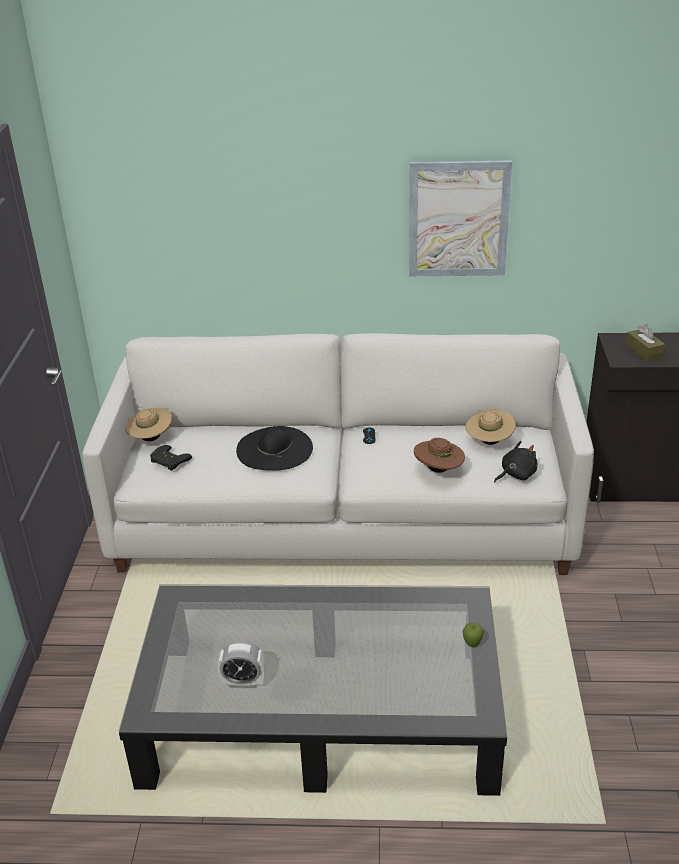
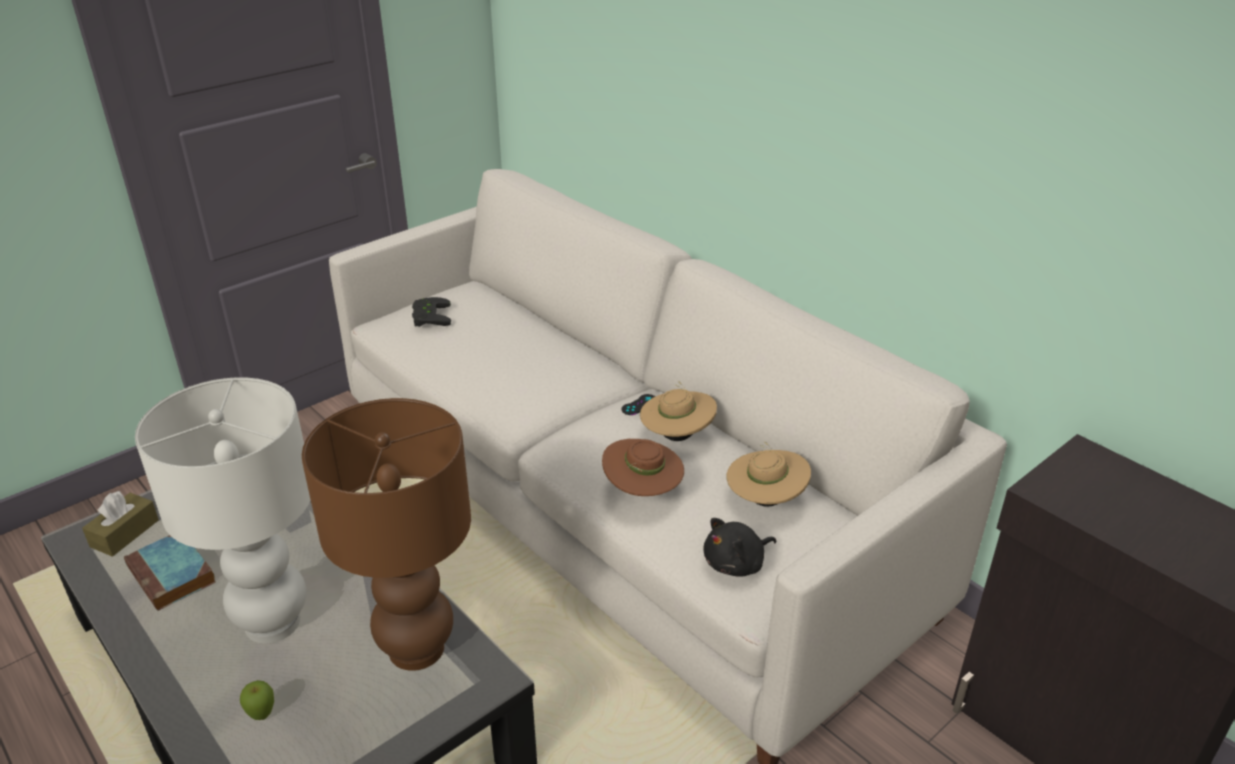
camera: 45 degrees right, 0 degrees up
beige hat [125,407,172,441] -> beige hat moved to [640,382,717,441]
alarm clock [217,641,265,688] -> book [124,535,216,611]
black hat [236,426,313,471] -> none
picture [409,160,512,276] -> none
apple [463,623,484,647] -> apple moved to [240,680,274,720]
black plush toy [494,441,537,482] -> black plush toy turned 135 degrees clockwise [703,518,777,577]
brown tissue box [626,324,666,362] -> brown tissue box moved to [82,491,159,557]
none -> white table lamp [135,377,311,644]
none -> brown table lamp [302,398,471,671]

